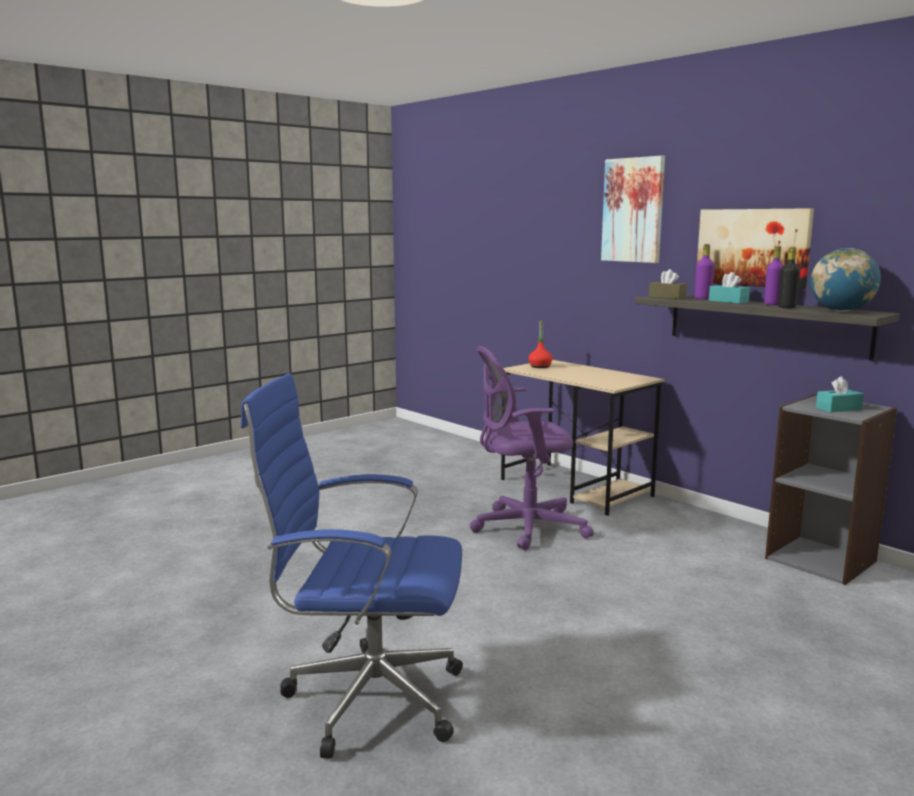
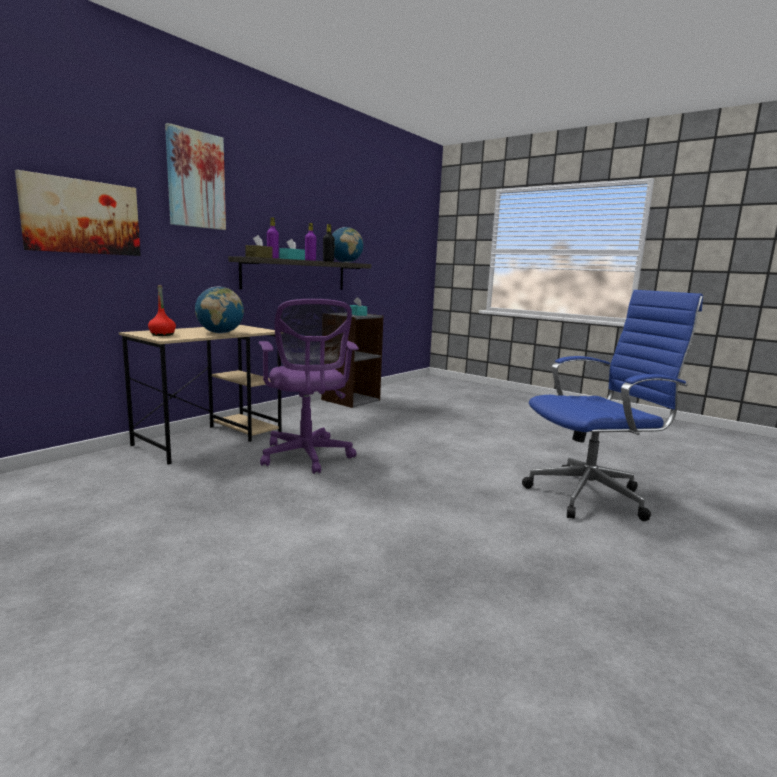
camera: 100 degrees left, 0 degrees up
blue office chair [240,373,463,759] -> blue office chair turned 105 degrees counterclockwise [522,290,703,521]
picture [697,208,814,289] -> picture moved to [15,170,141,256]
none -> globe [195,287,244,334]

